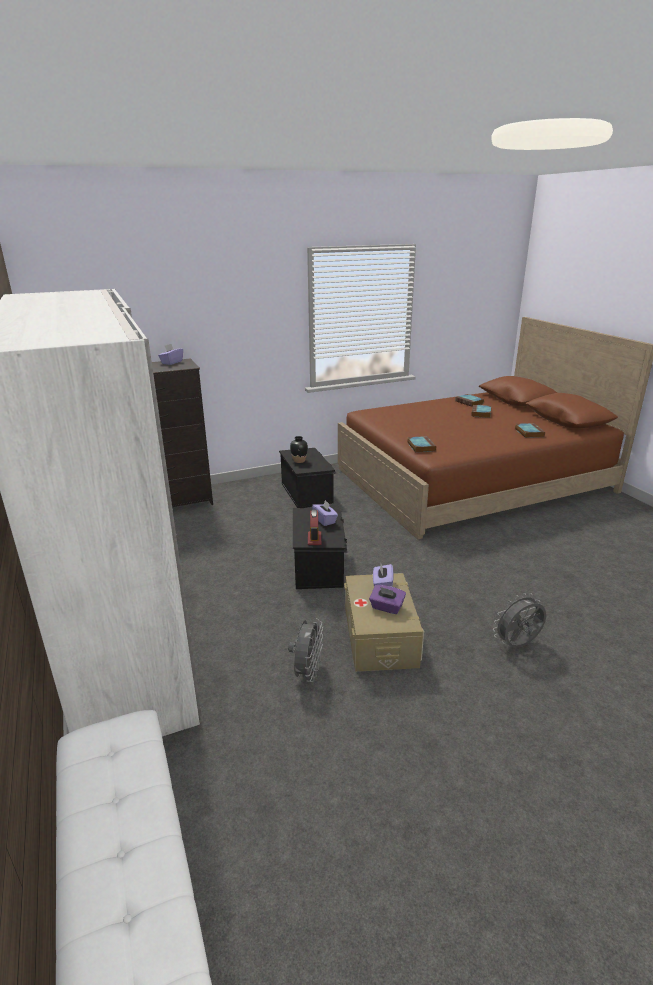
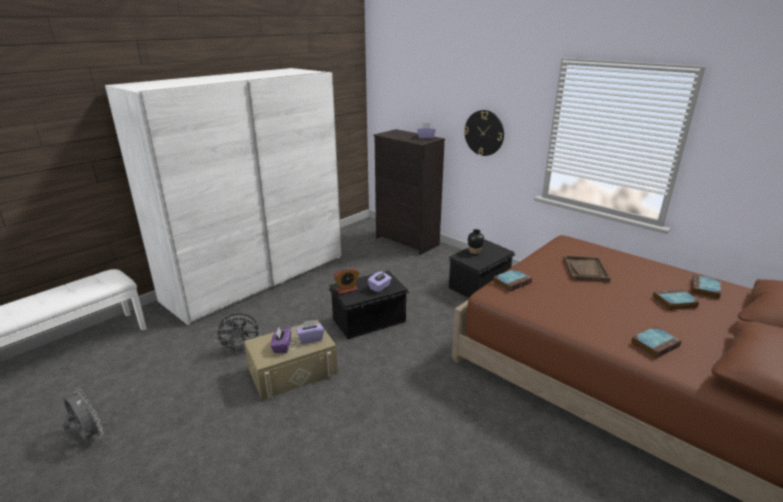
camera: 65 degrees right, 0 degrees up
grey fan [493,593,546,648] -> grey fan moved to [61,388,104,442]
none -> wall clock [464,110,504,156]
none -> brown tray [563,255,611,282]

